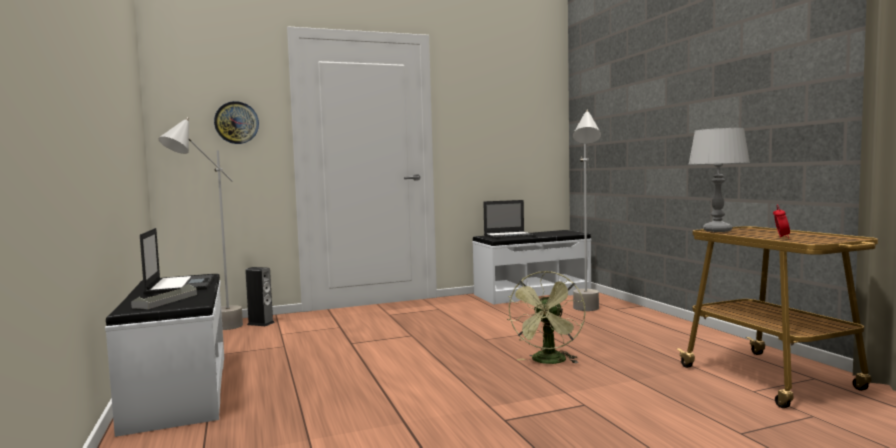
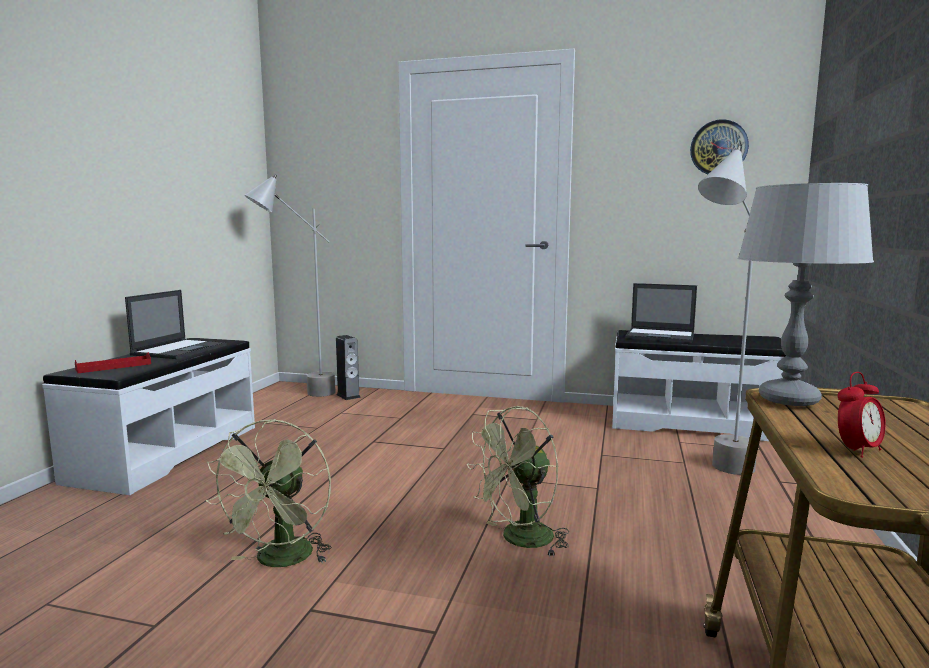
camera: 35 degrees right, 5 degrees up
grey tray [131,284,197,309] -> red tray [75,352,151,373]
wall clock [214,101,259,144] -> wall clock moved to [690,119,749,174]
none -> green fan [205,419,332,567]

